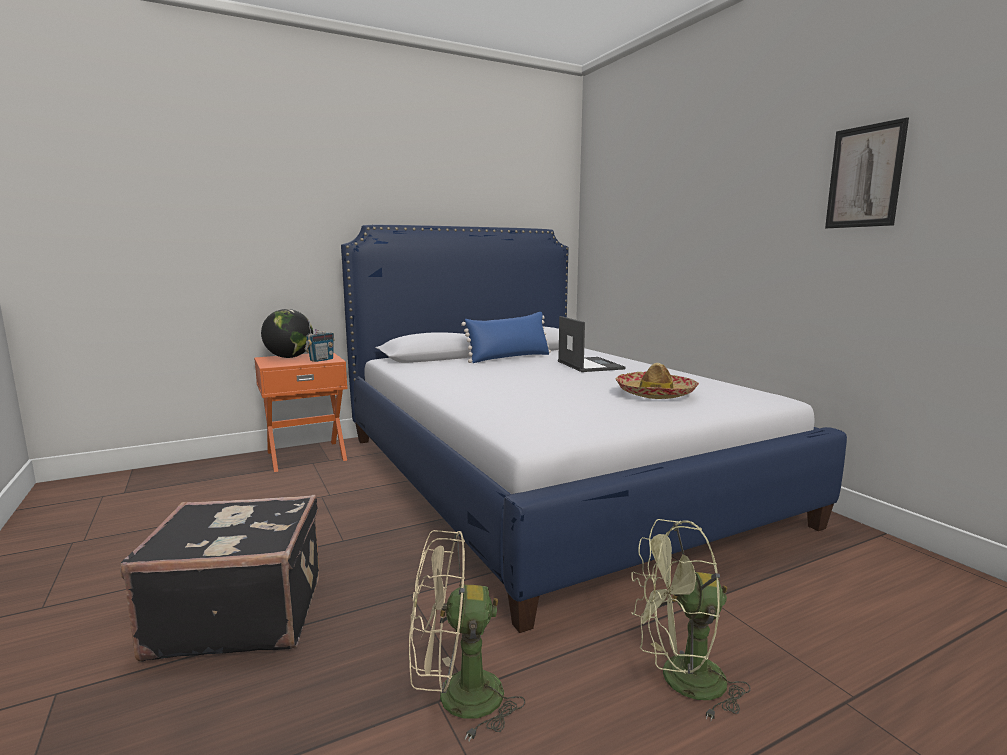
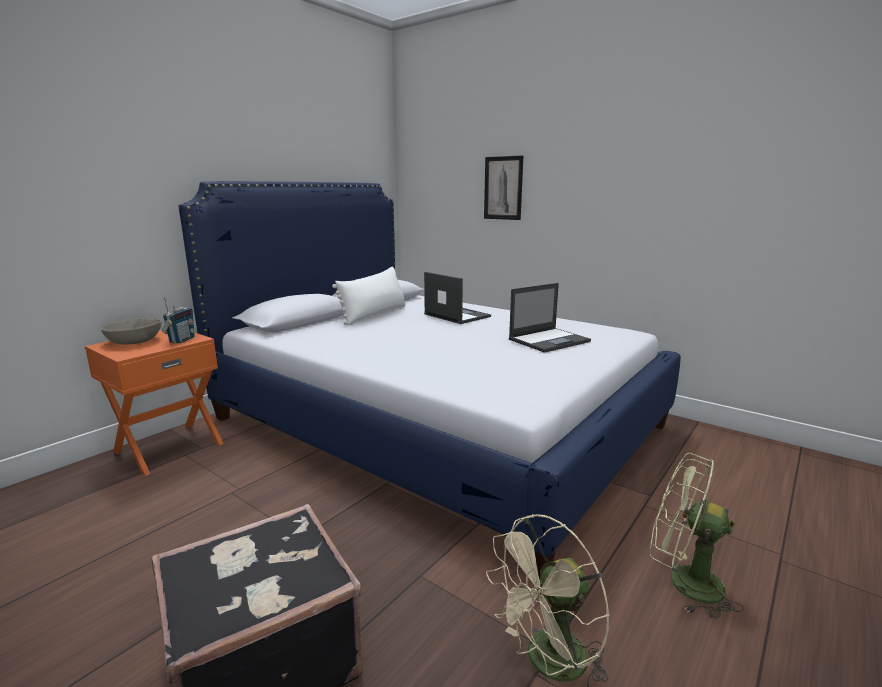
camera: 25 degrees left, 5 degrees up
globe [261,309,313,358] -> grey bowl [101,318,162,344]
blue pillow [461,312,551,363] -> white pillow [332,266,406,325]
hat [616,363,699,399] -> laptop [509,283,591,353]
green fan [631,519,751,720] -> green fan turned 60 degrees clockwise [650,453,744,619]
picture [825,117,909,228] -> picture moved to [484,155,523,220]

